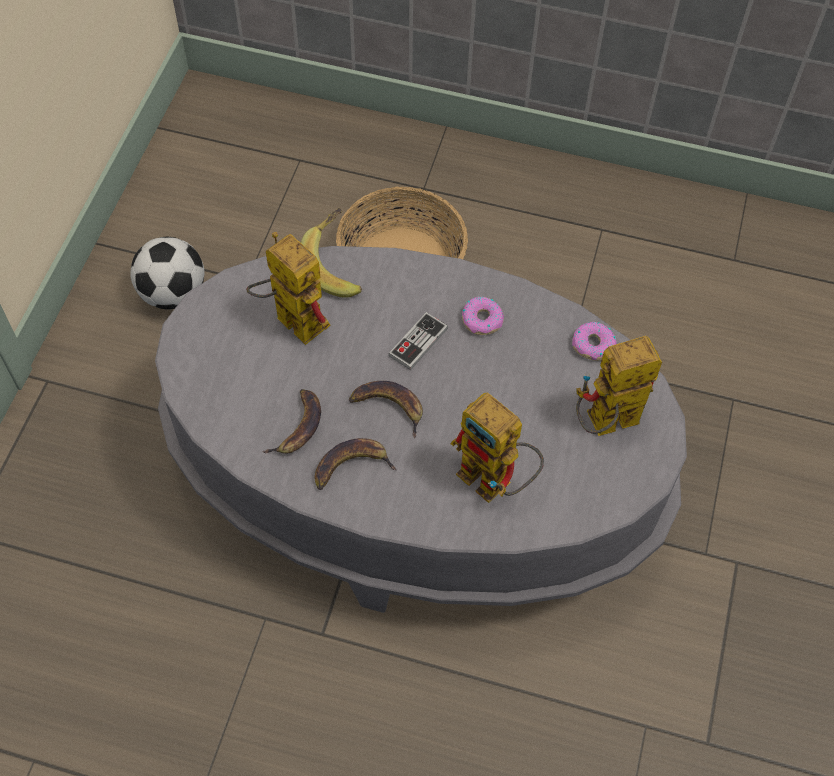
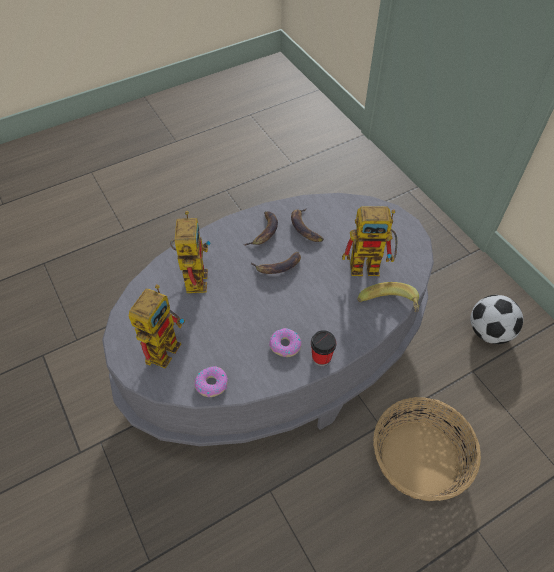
camera: 135 degrees right, 5 degrees down
game controller [388,312,448,370] -> none
toy robot [450,392,544,503] -> toy robot turned 90 degrees clockwise [170,211,210,293]
none -> cup [311,330,336,366]

